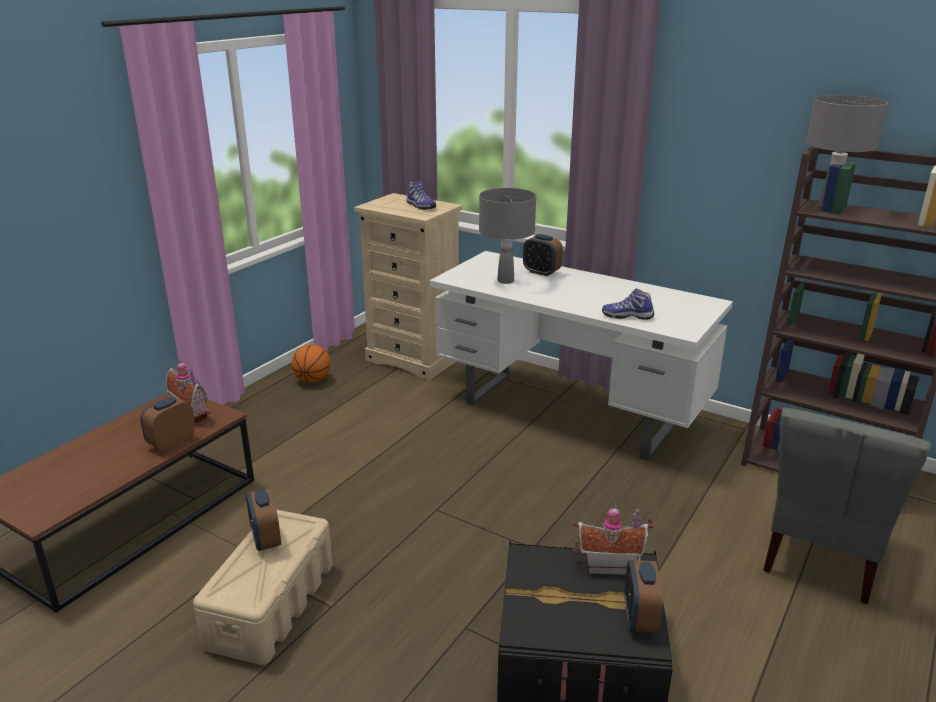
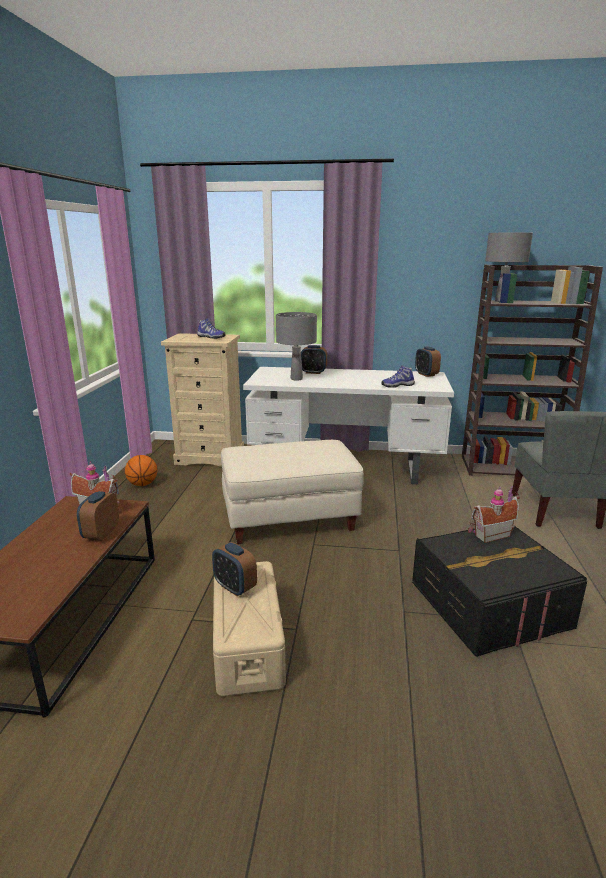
camera: 25 degrees left, 5 degrees down
alarm clock [624,560,663,632] -> alarm clock moved to [415,346,441,377]
none -> beige ottoman [221,440,364,544]

